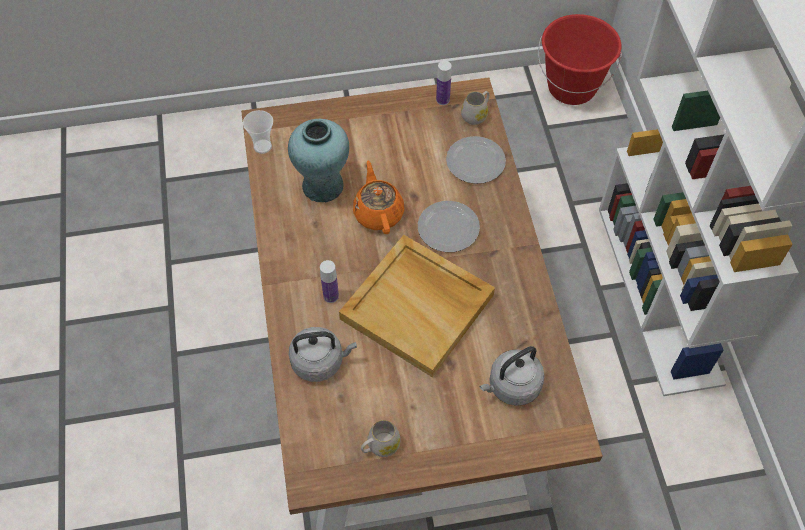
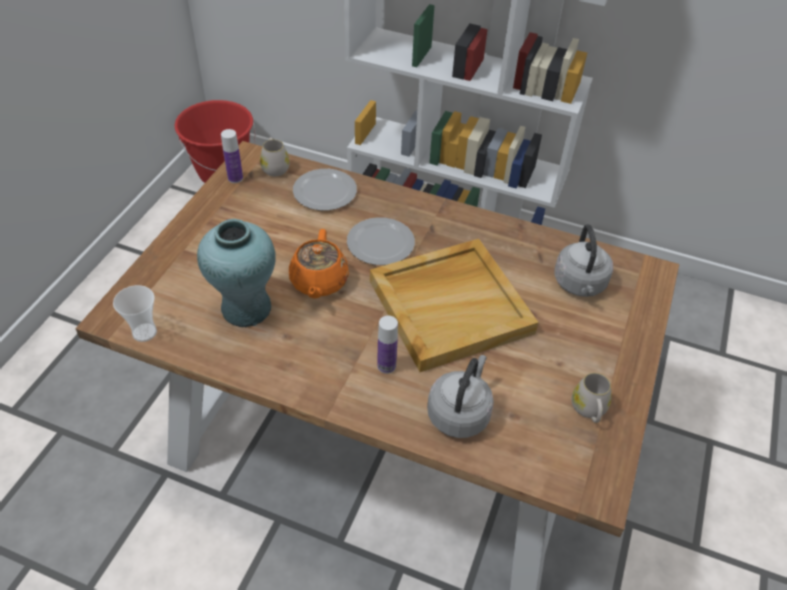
camera: 60 degrees left, 10 degrees down
orange teapot [353,161,404,234] -> orange teapot turned 105 degrees counterclockwise [289,229,349,299]

